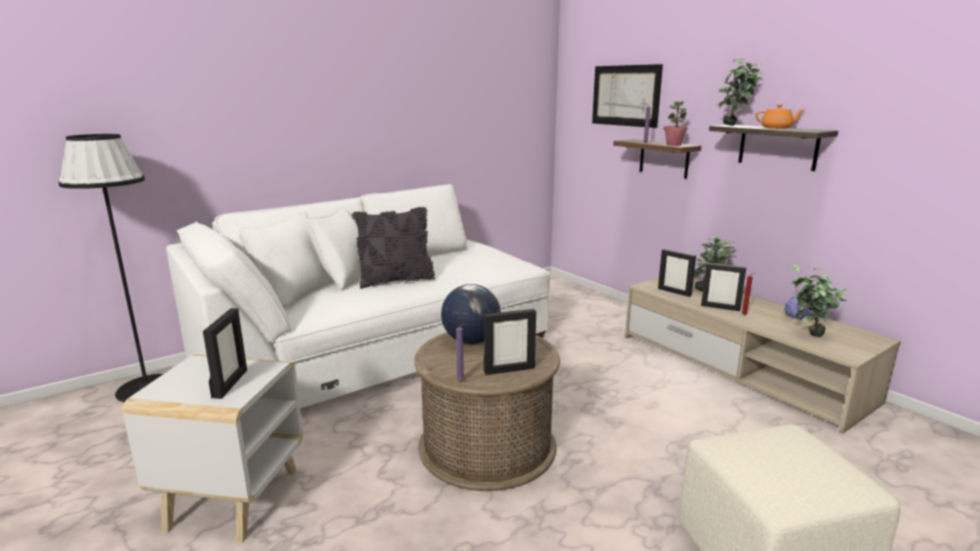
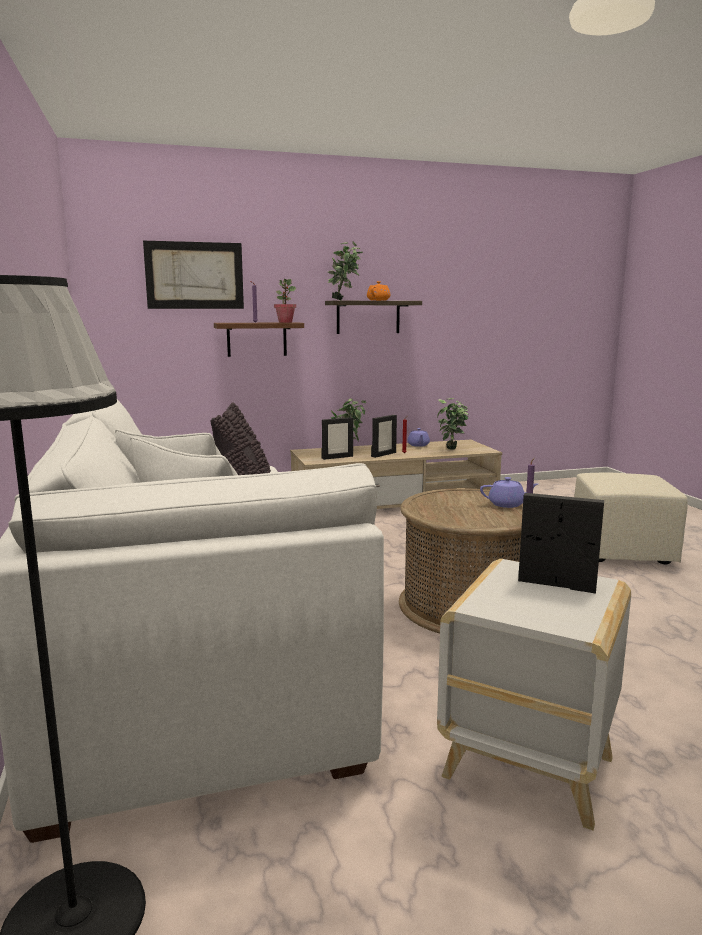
camera: 70 degrees left, 5 degrees down
globe [441,284,501,344] -> none
picture frame [484,309,536,375] -> purple teapot [480,477,538,508]

